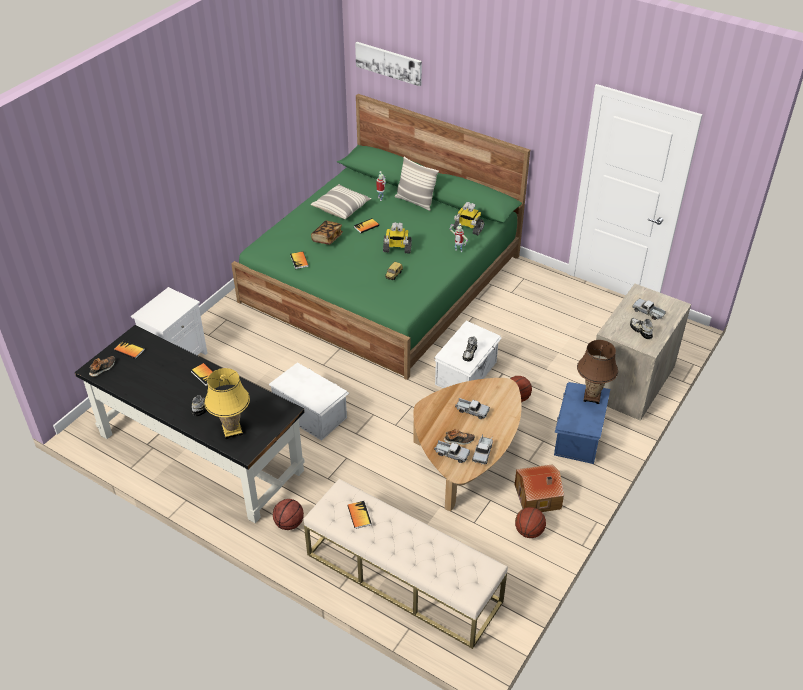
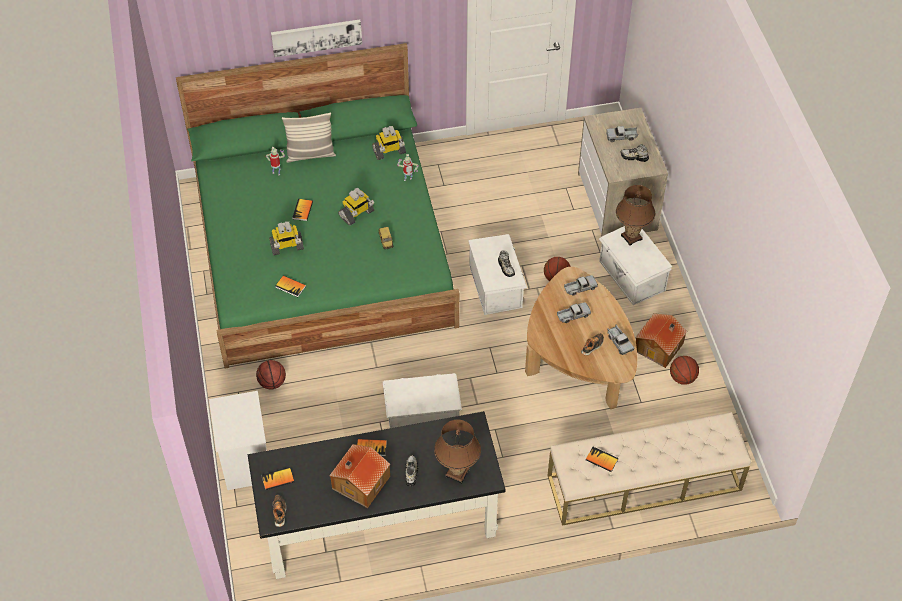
camera: 45 degrees left, 10 degrees up
yellow table lamp [204,368,250,439] -> brown table lamp [434,419,481,484]
basketball [273,499,304,530] -> basketball moved to [256,360,286,390]
pillow [311,184,372,219] -> none
book [311,221,343,245] -> toy robot [269,221,304,256]
picture [355,42,422,86] -> picture moved to [271,20,362,57]
toy truck [434,440,470,463] -> toy truck moved to [564,275,598,296]
blue storage box [554,382,610,464] -> white storage box [599,226,672,305]
none -> toy house [329,444,390,508]

